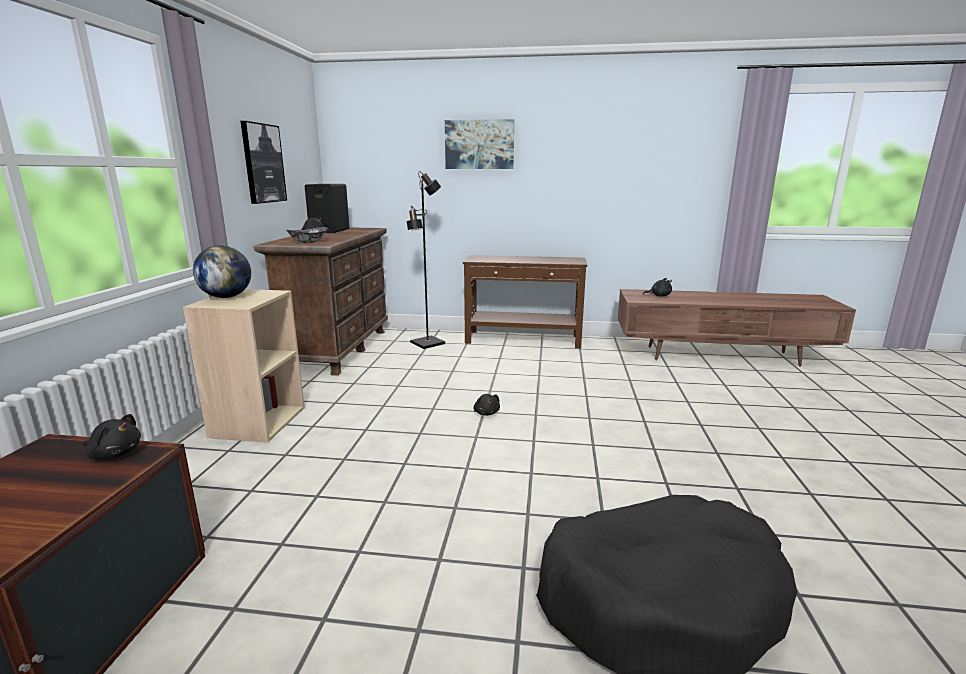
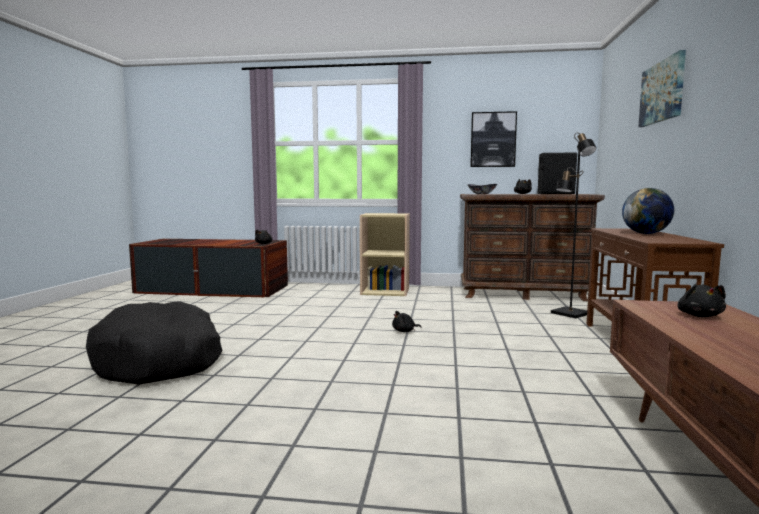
camera: 90 degrees right, 10 degrees down
globe [193,246,251,298] -> globe moved to [622,188,674,234]

